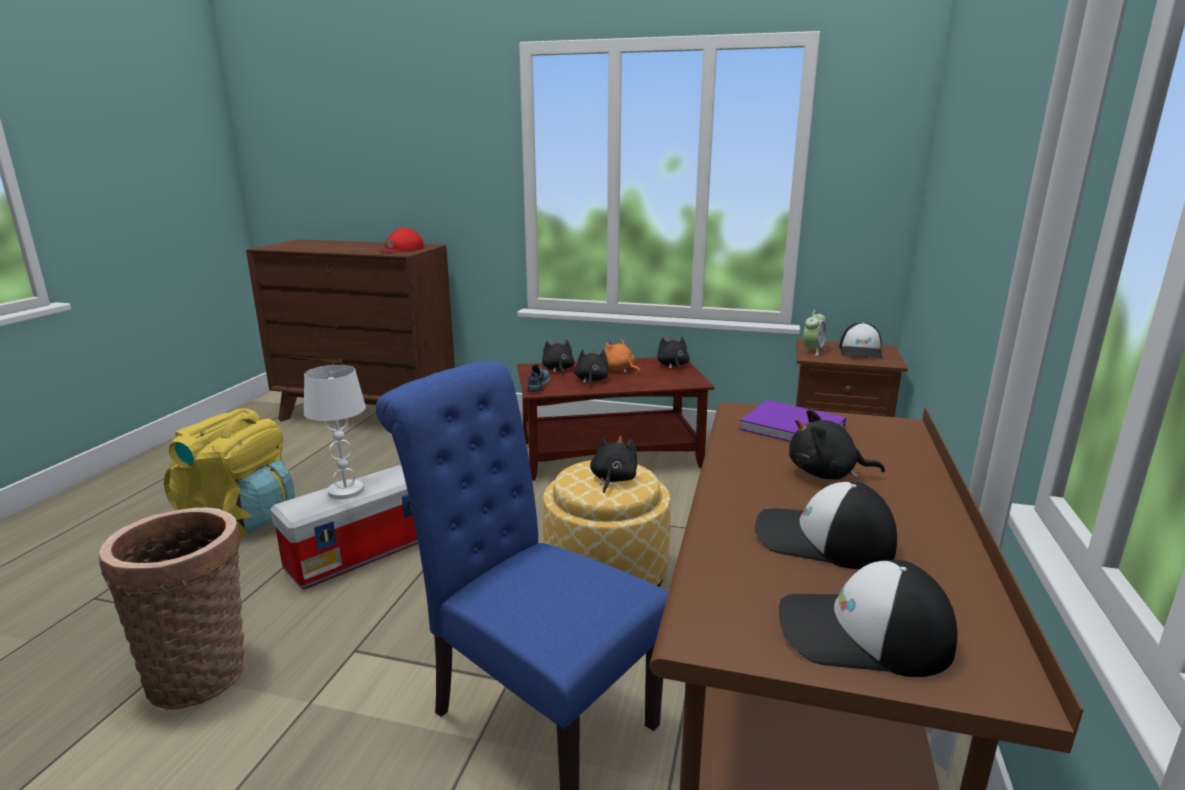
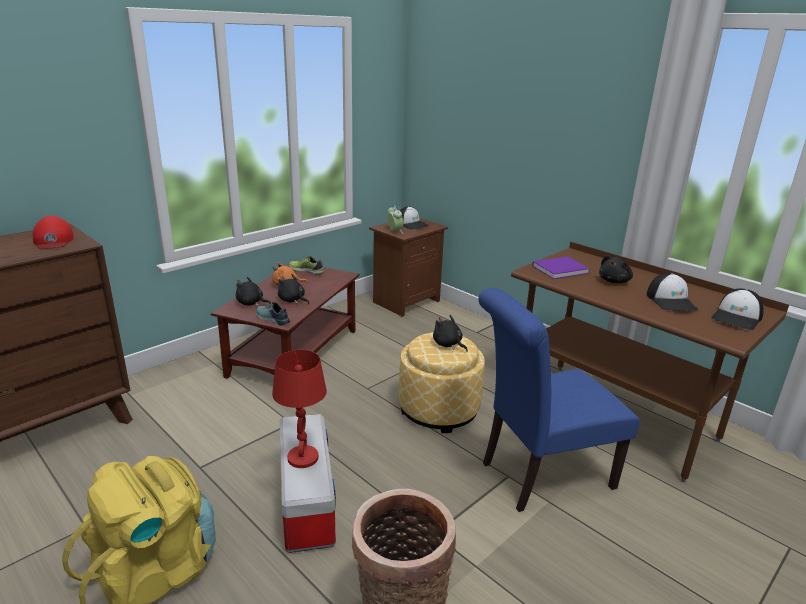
camera: 60 degrees left, 5 degrees up
white table lamp [304,365,366,499] -> red table lamp [272,350,327,468]
black plush toy [658,337,690,371] -> shoe [289,256,324,275]
cap [755,481,897,569] -> cap turned 60 degrees counterclockwise [647,273,698,311]

